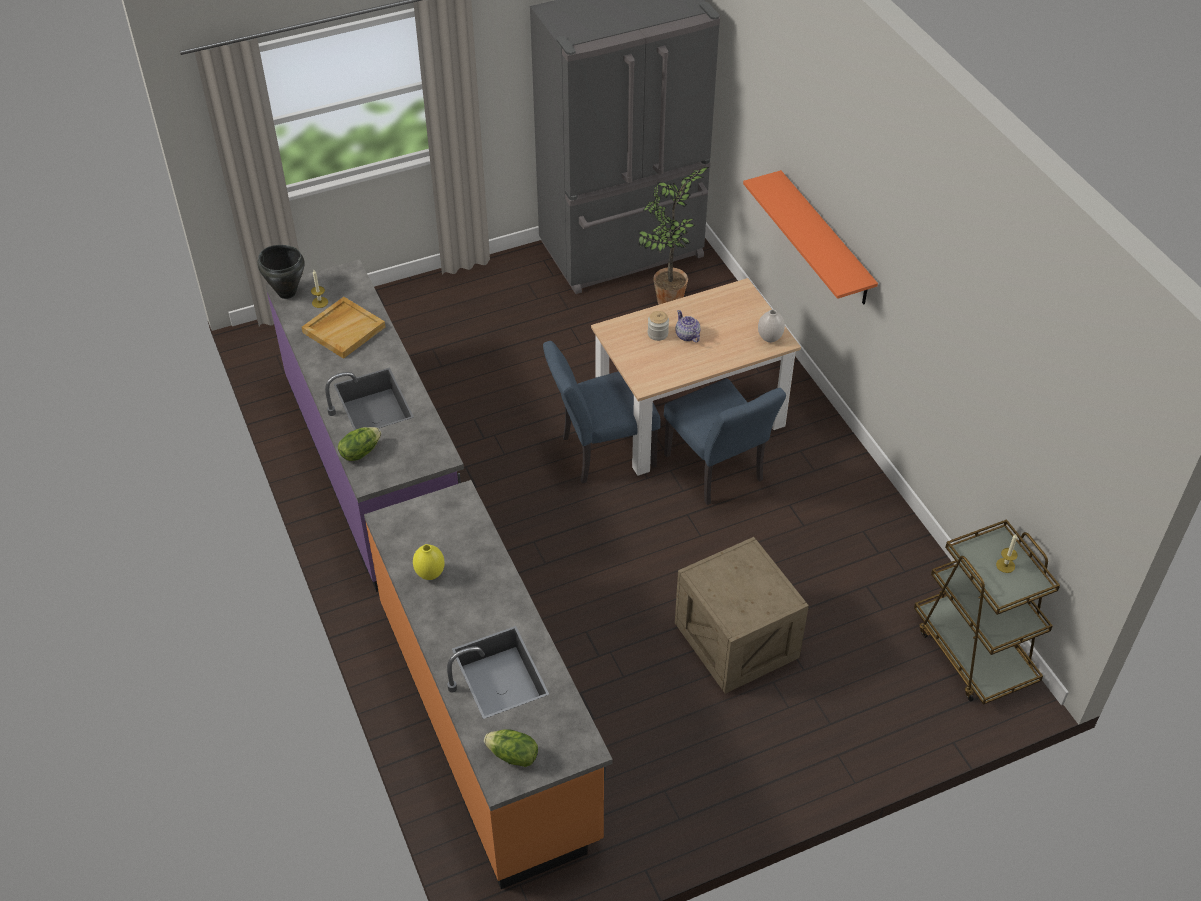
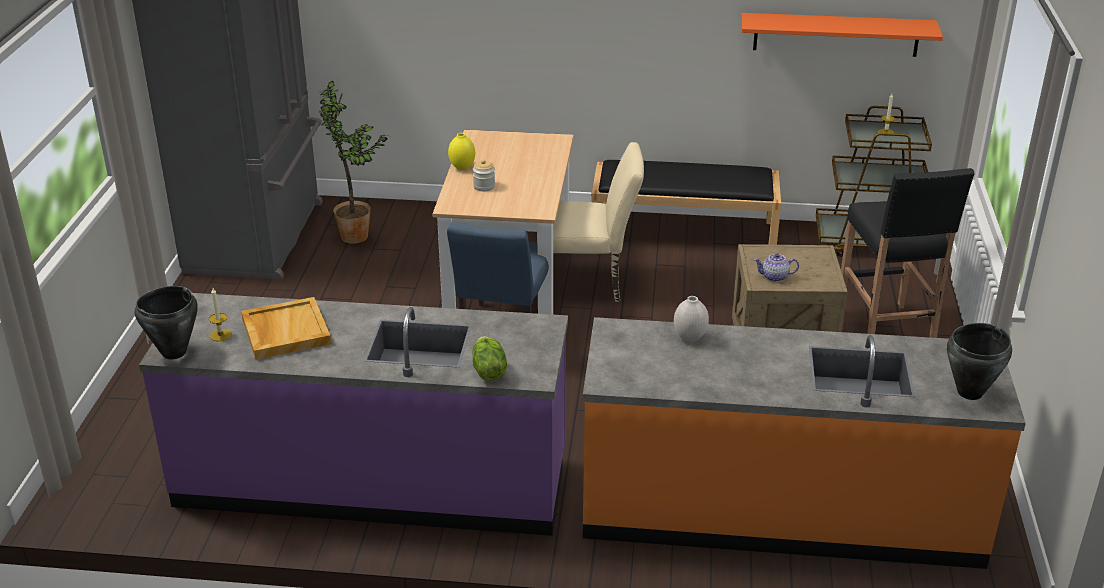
camera: 60 degrees left, 15 degrees down
yellow vase [413,544,445,580] -> yellow vase moved to [448,133,475,170]
lettuce [484,729,538,767] -> black cooking pot [947,323,1012,400]
blue chair [664,378,786,505] -> beige chair [553,142,644,302]
teapot [675,310,700,343] -> teapot moved to [754,253,799,282]
orange shelf [743,170,878,304] -> orange shelf moved to [741,13,943,57]
white vase [758,309,785,343] -> white vase moved to [674,296,709,342]
none -> black bench [591,160,781,245]
none -> black stool [841,168,975,338]

